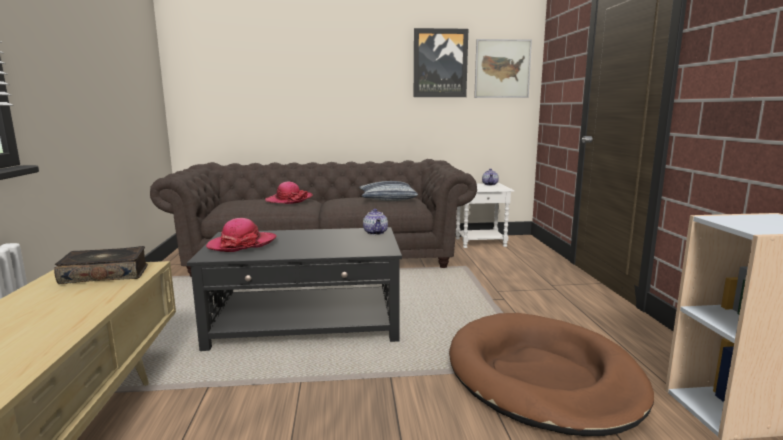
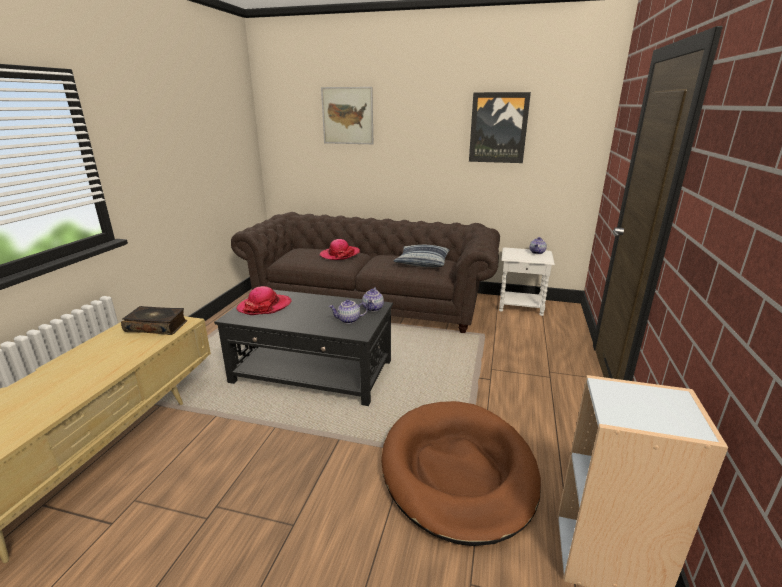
camera: 20 degrees right, 10 degrees up
picture [474,39,532,98] -> picture moved to [321,87,373,144]
none -> teapot [329,299,368,324]

